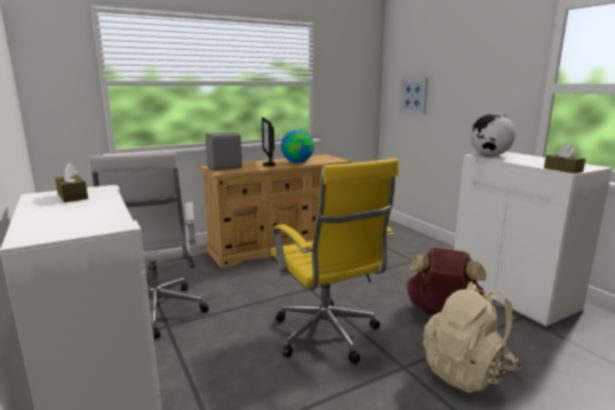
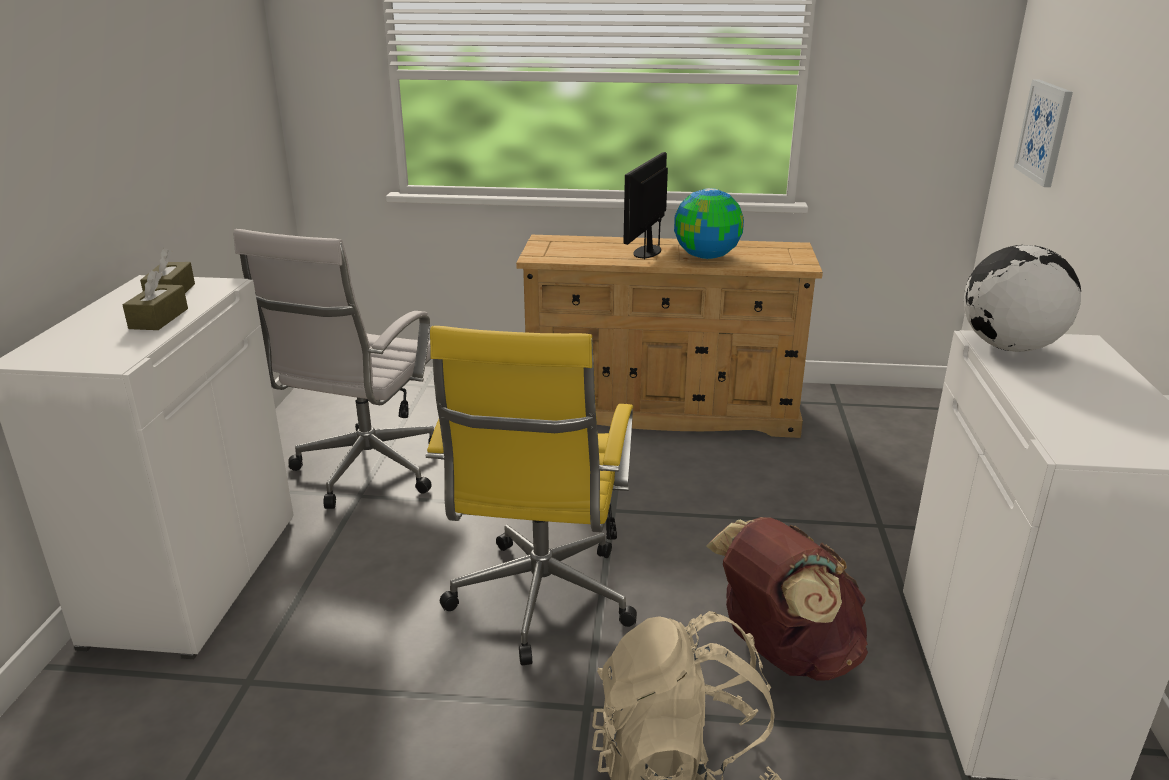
camera: 35 degrees right, 10 degrees up
grey speaker [205,132,243,171] -> none
brown tissue box [544,144,586,173] -> brown tissue box moved to [123,270,188,330]

